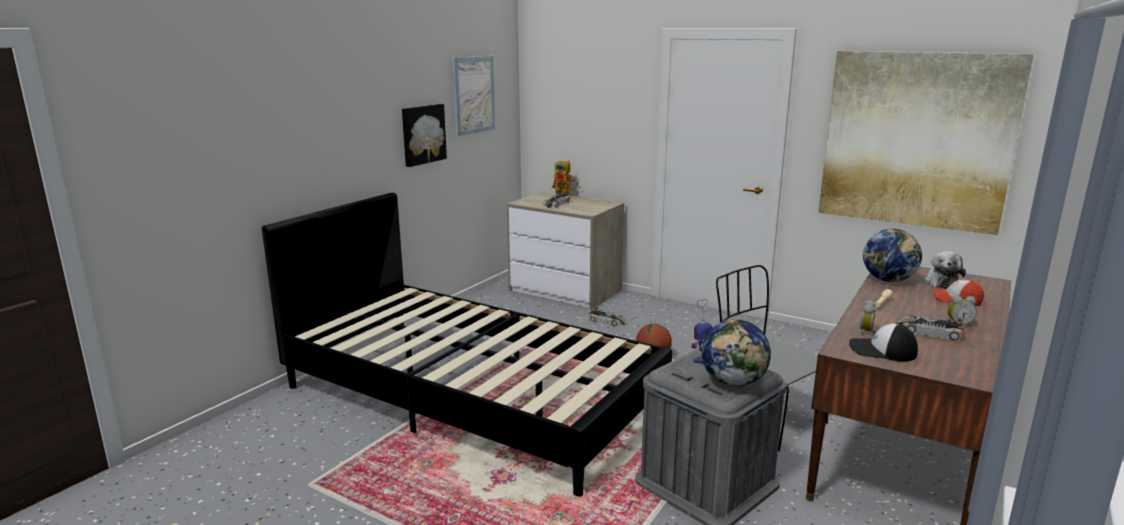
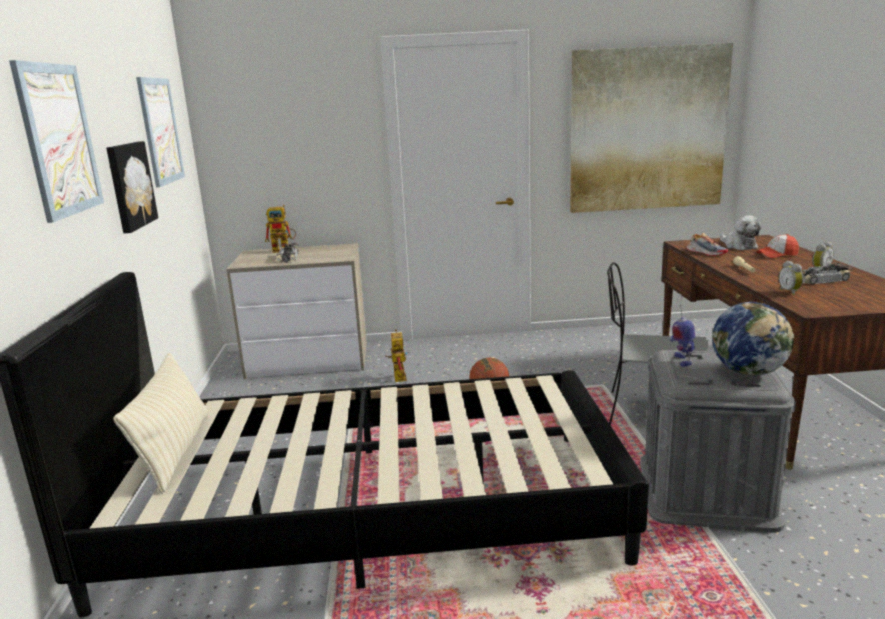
camera: 35 degrees left, 0 degrees up
toy car [589,308,627,326] -> toy robot [385,329,408,382]
cap [849,323,918,362] -> none
globe [863,229,922,282] -> shoe [686,233,728,256]
none -> picture [9,60,104,223]
none -> beige pillow [113,352,208,494]

